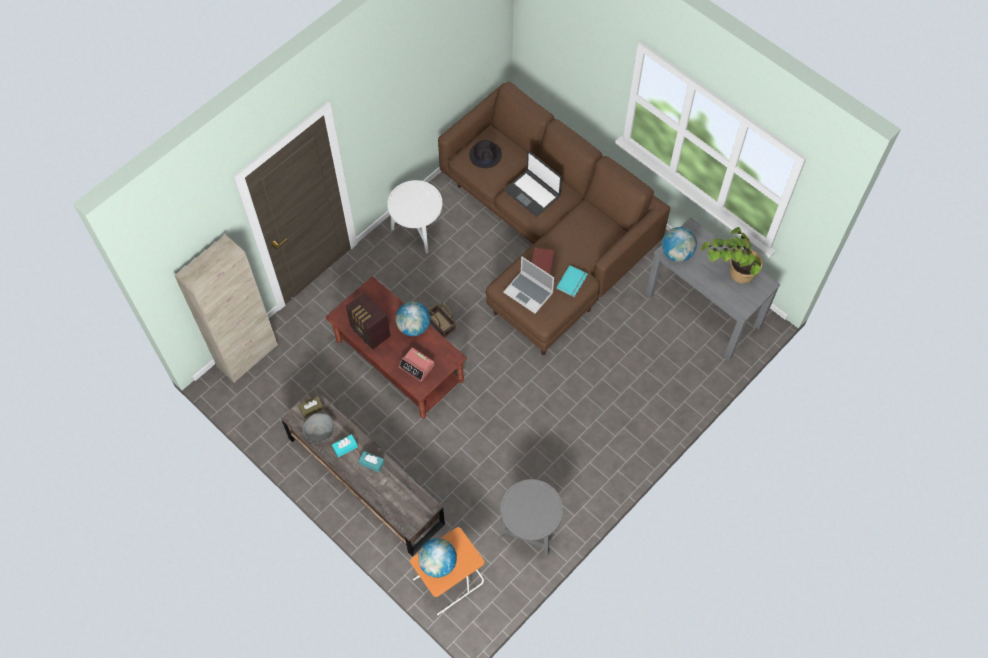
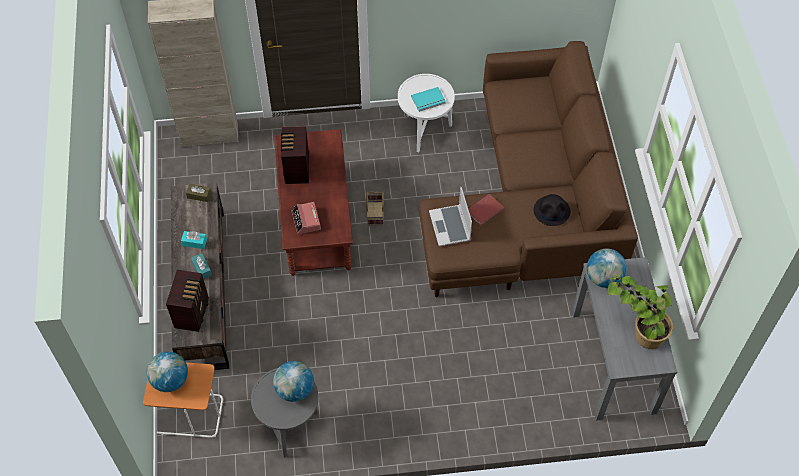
camera: 40 degrees right, 5 degrees down
grey bowl [303,413,335,443] -> none
globe [395,301,430,336] -> globe moved to [273,361,314,402]
black hat [469,140,502,168] -> black hat moved to [534,194,571,226]
laptop [504,151,562,217] -> none
turquoise book [556,265,588,297] -> turquoise book moved to [411,87,446,112]
none -> radio [166,270,209,332]

